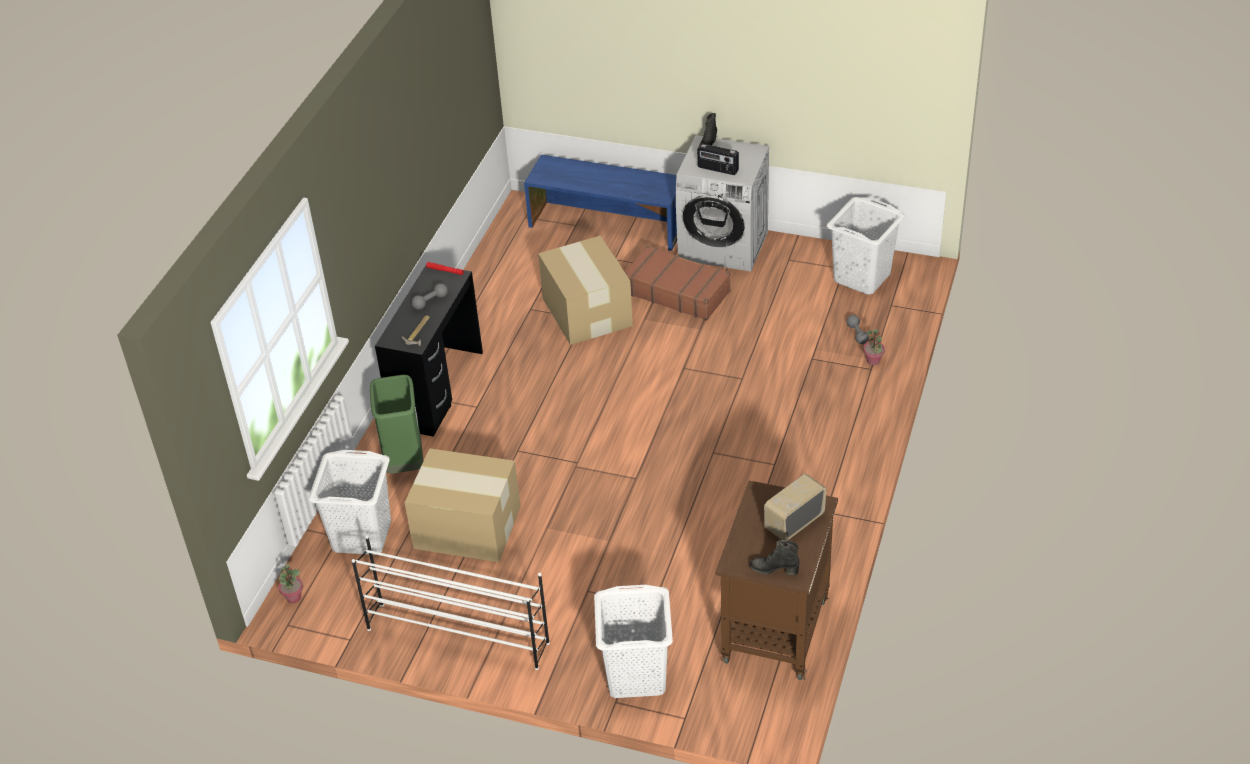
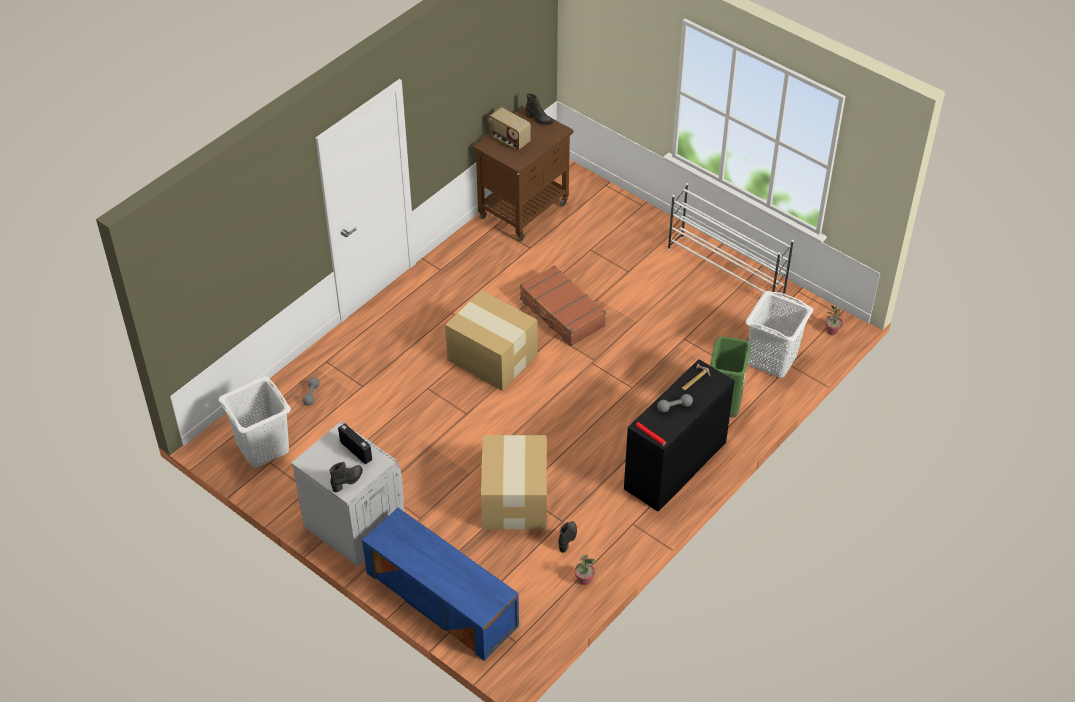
camera: 160 degrees left, 5 degrees up
cardboard box [405,448,521,562] -> cardboard box moved to [445,290,537,391]
white laundry basket [594,585,673,698] -> none
brown suitcase [625,246,731,321] -> brown suitcase moved to [520,265,606,346]
radio [764,474,827,540] -> radio turned 60 degrees clockwise [488,107,531,151]
potted plant [863,329,885,365] -> potted plant moved to [575,554,595,585]
none -> black boot [558,521,577,553]

